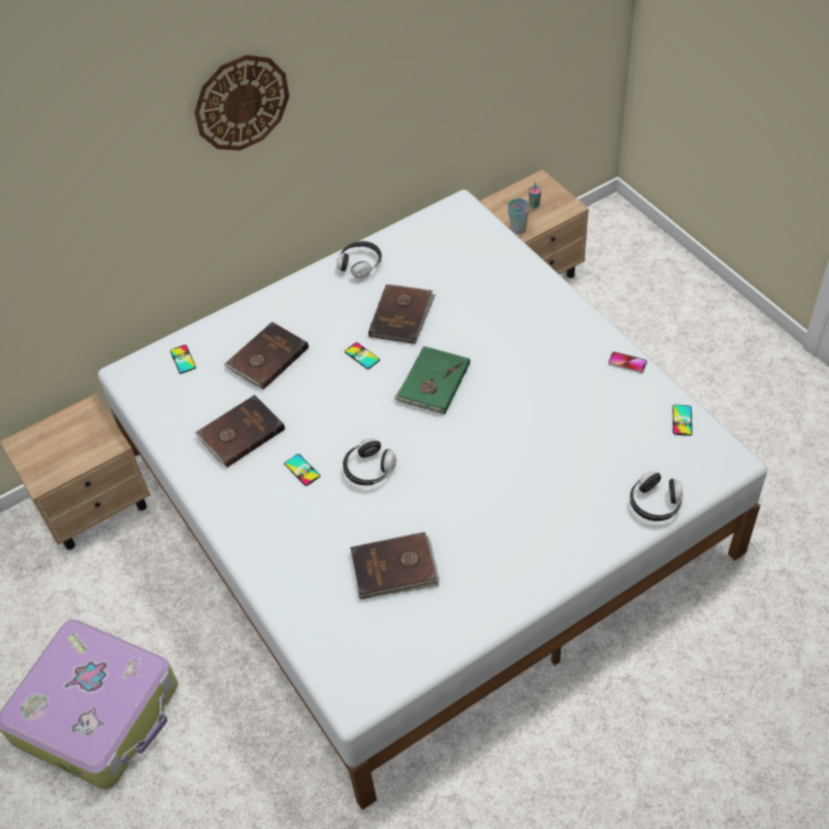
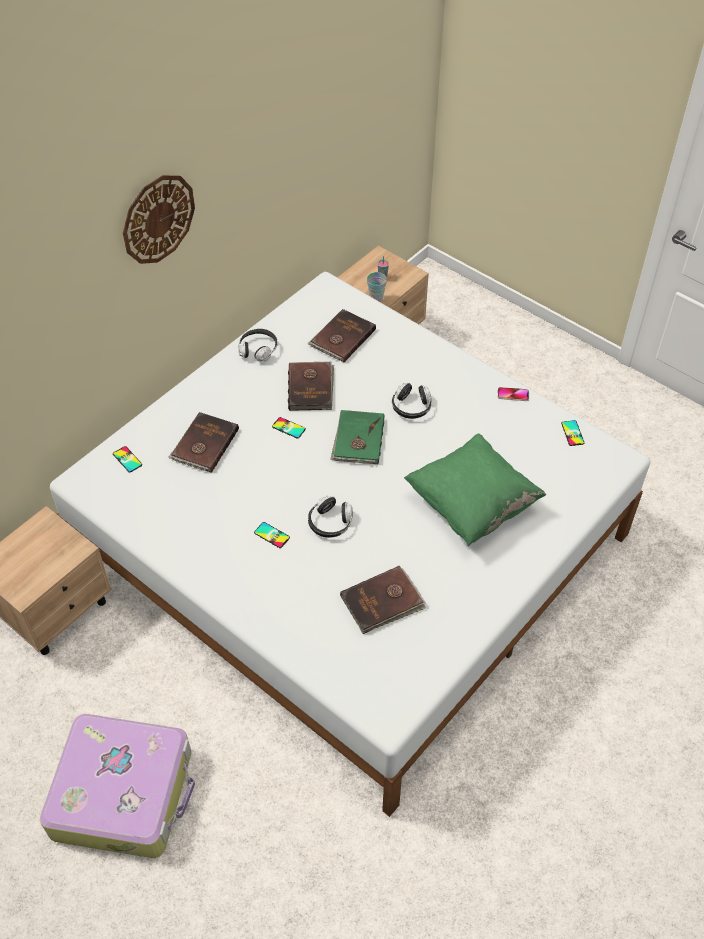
camera: 20 degrees left, 0 degrees up
brown book [195,395,285,467] -> brown book moved to [308,309,376,362]
headphones [630,471,683,521] -> headphones moved to [392,383,432,419]
none -> green pillow [404,434,546,546]

